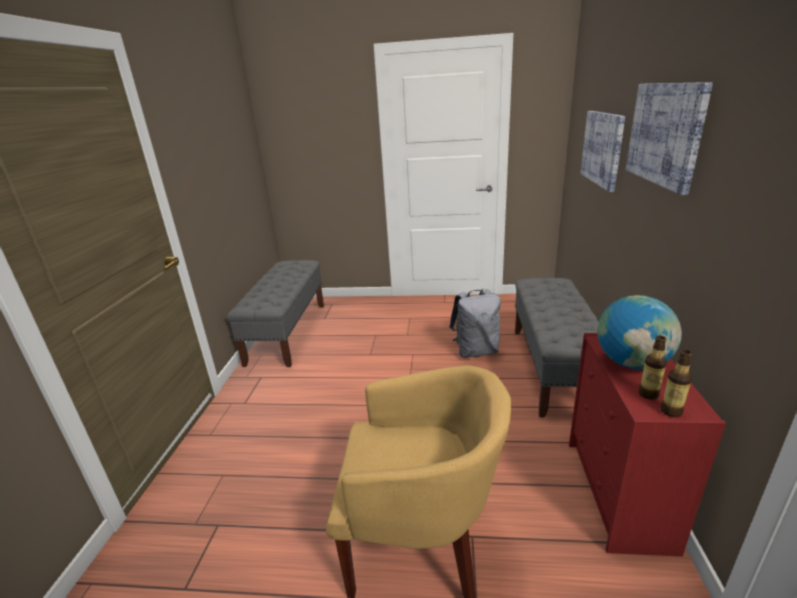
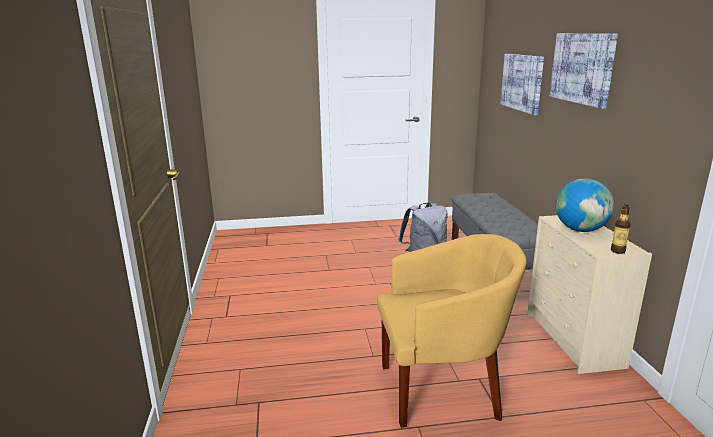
camera: 15 degrees left, 5 degrees down
grey bench [226,260,324,367] -> none
red dresser [569,333,726,557] -> beige dresser [527,215,652,374]
bottle [638,336,667,400] -> none

